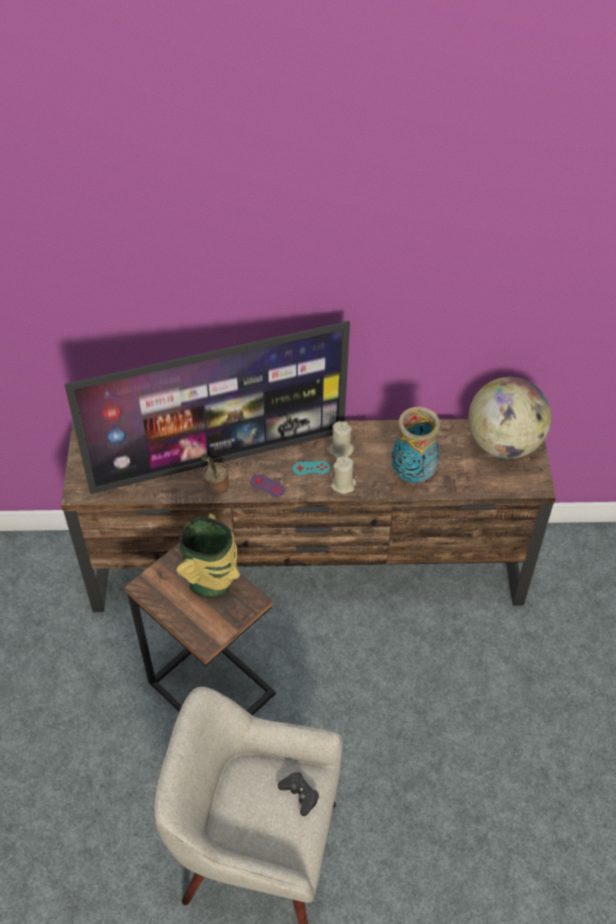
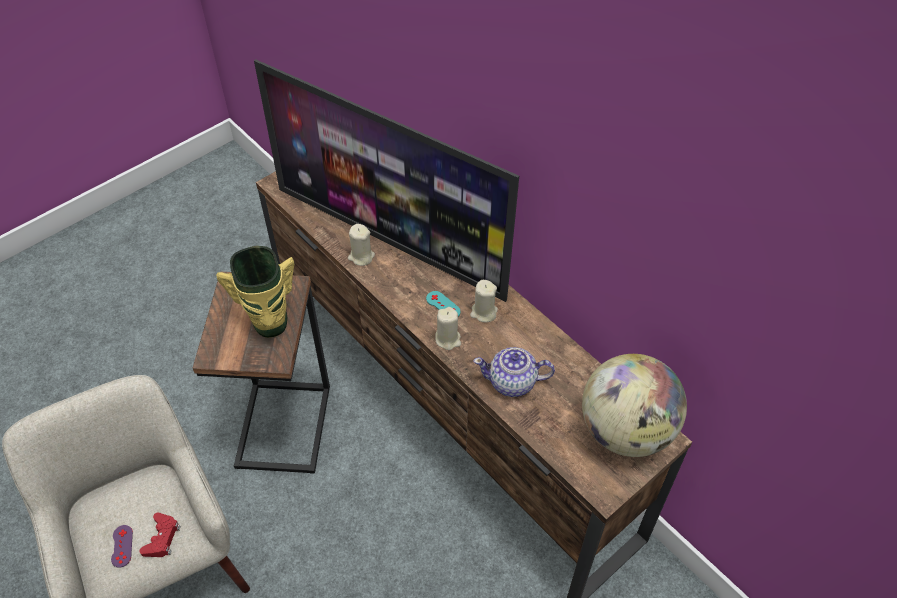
camera: 50 degrees right, 0 degrees up
potted plant [201,453,229,495] -> beige candle [348,224,375,266]
purple game controller [250,474,285,497] -> purple game controller moved to [111,525,133,568]
black game controller [278,772,319,816] -> red game controller [140,512,181,557]
vase [392,407,440,483] -> teapot [473,347,555,397]

